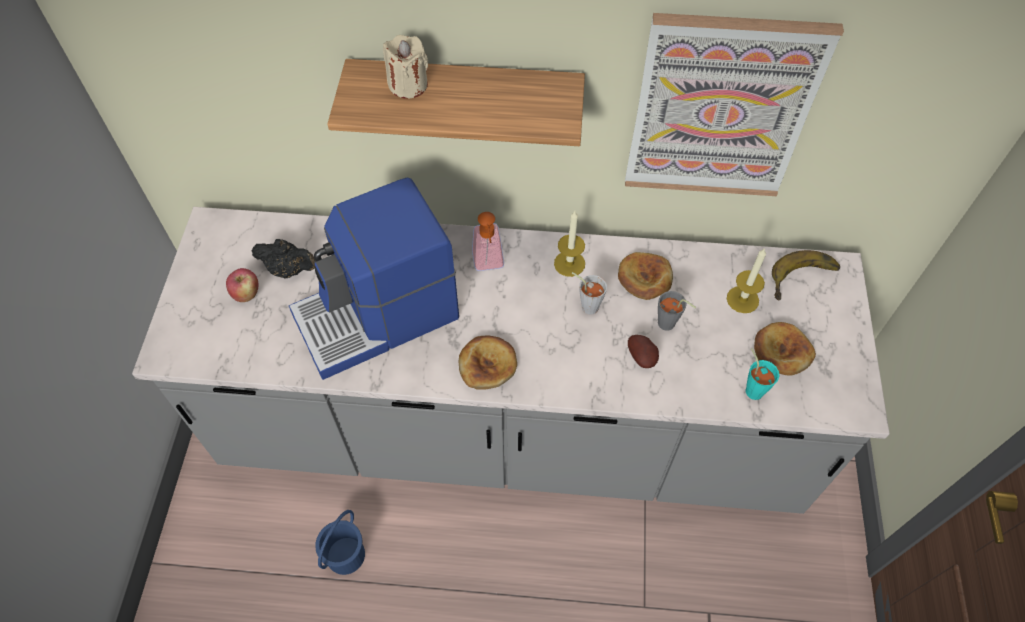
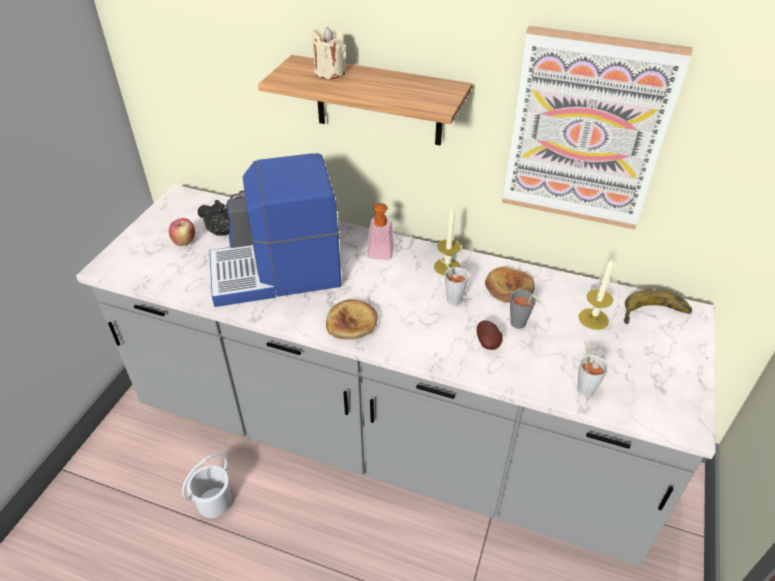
camera: 15 degrees right, 15 degrees down
blue bucket [315,510,365,575] -> white bucket [182,453,232,518]
turquoise cup [745,348,779,400] -> grey cup [577,341,608,397]
bread [754,322,816,376] -> none

